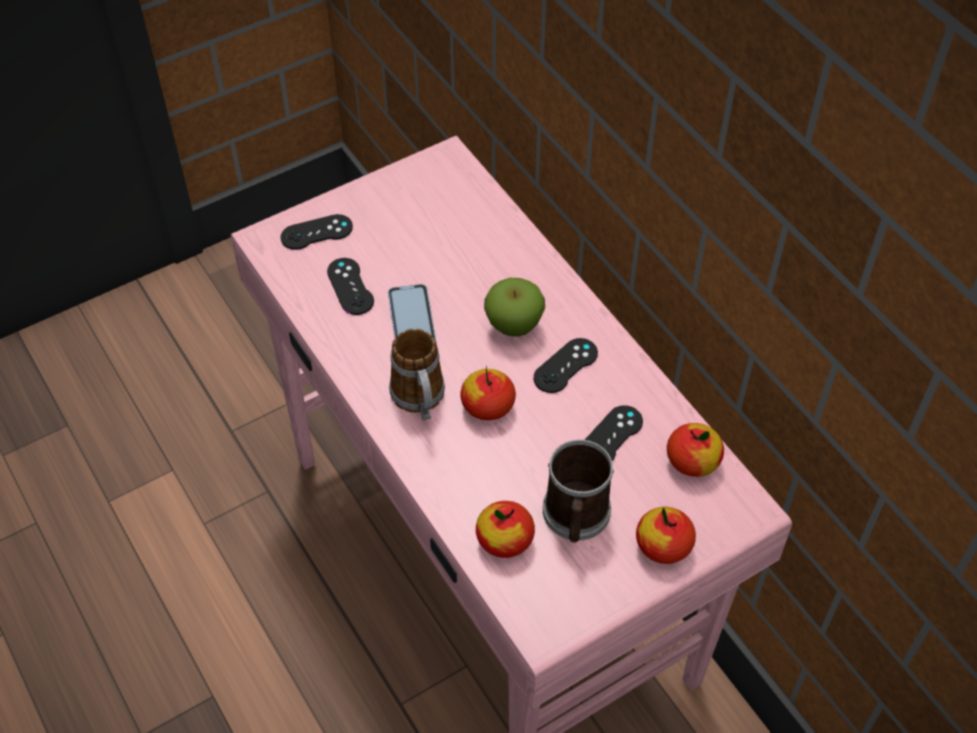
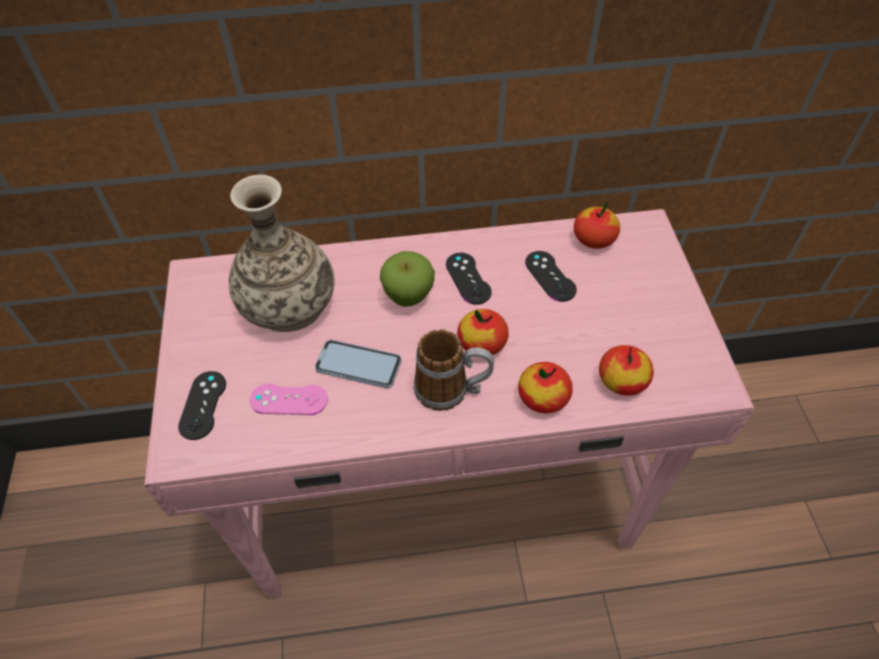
camera: 65 degrees left, 0 degrees up
black game controller [327,258,374,315] -> pink game controller [250,383,328,415]
mug [543,440,614,543] -> none
apple [636,507,696,564] -> apple moved to [518,362,573,413]
none -> vase [229,175,335,332]

